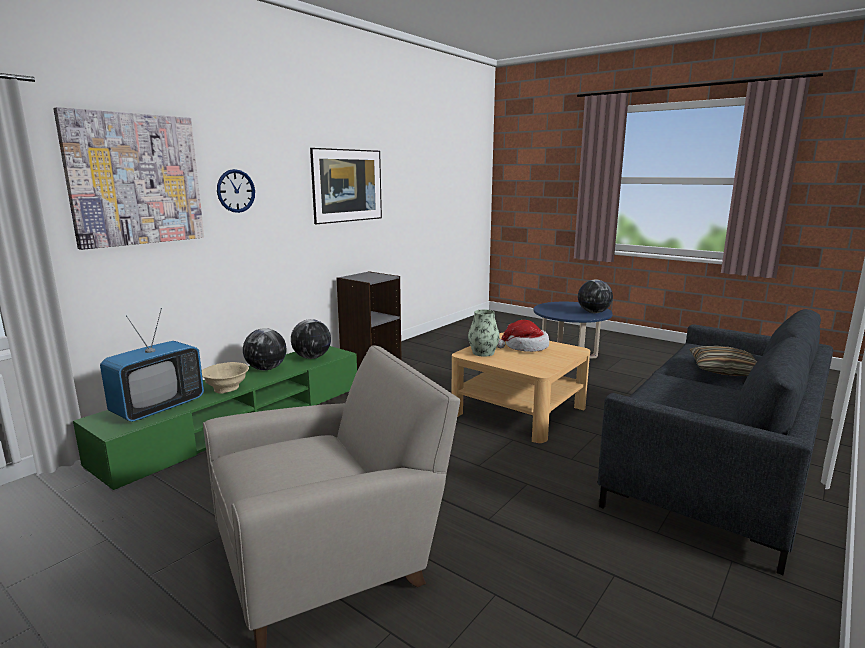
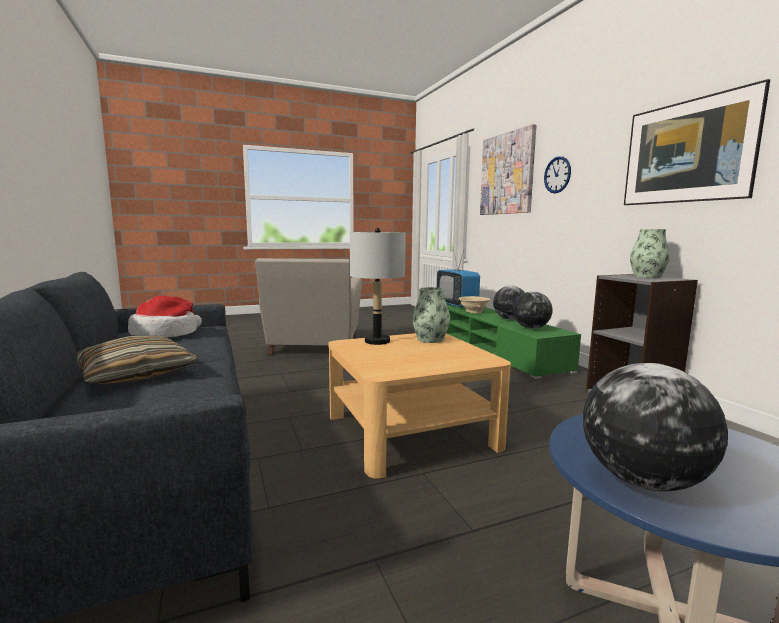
camera: 120 degrees right, 5 degrees down
hat [497,320,549,352] -> hat moved to [128,296,202,337]
none -> grey table lamp [350,228,406,345]
none -> vase [630,229,670,278]

